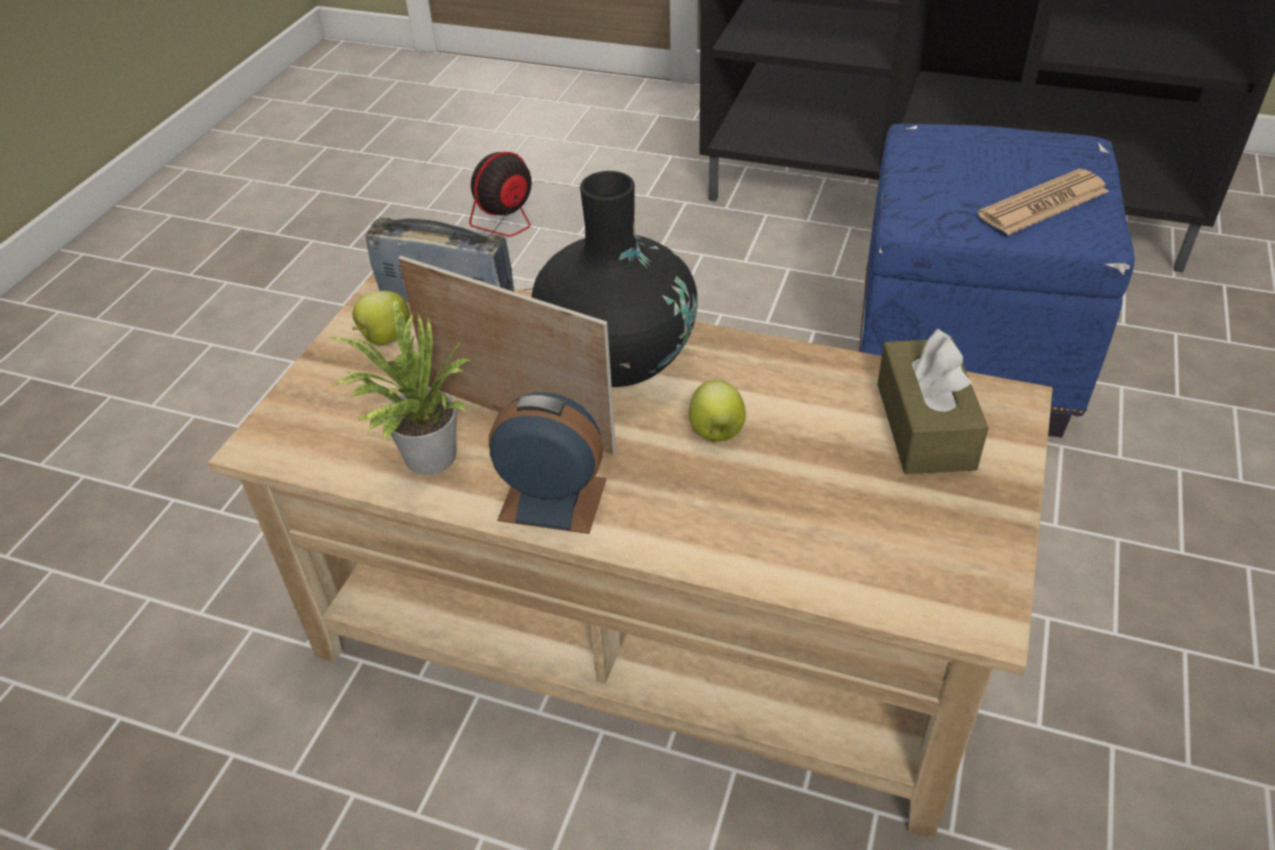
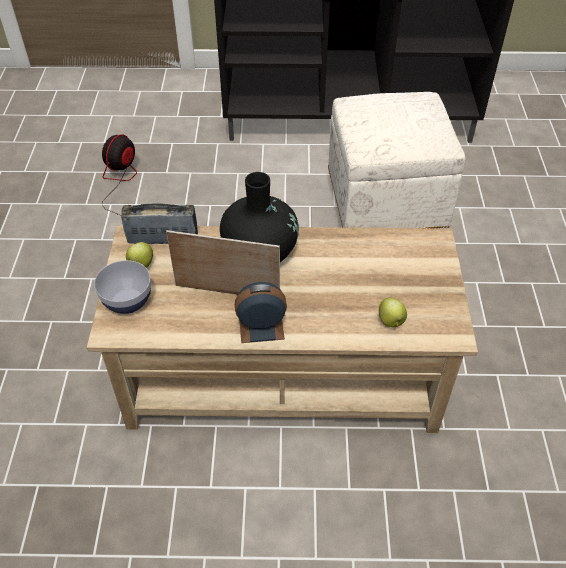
camera: 20 degrees left, 5 degrees up
potted plant [327,296,471,475] -> none
apple [689,380,746,442] -> apple moved to [379,298,407,327]
blue ottoman [859,124,1135,438] -> white ottoman [328,92,465,228]
brown tissue box [877,328,989,474] -> none
newspaper [978,169,1109,235] -> none
none -> bowl [94,260,151,314]

